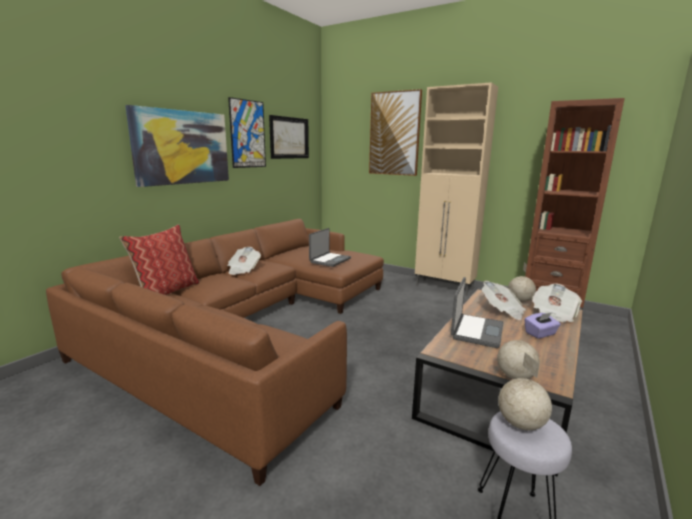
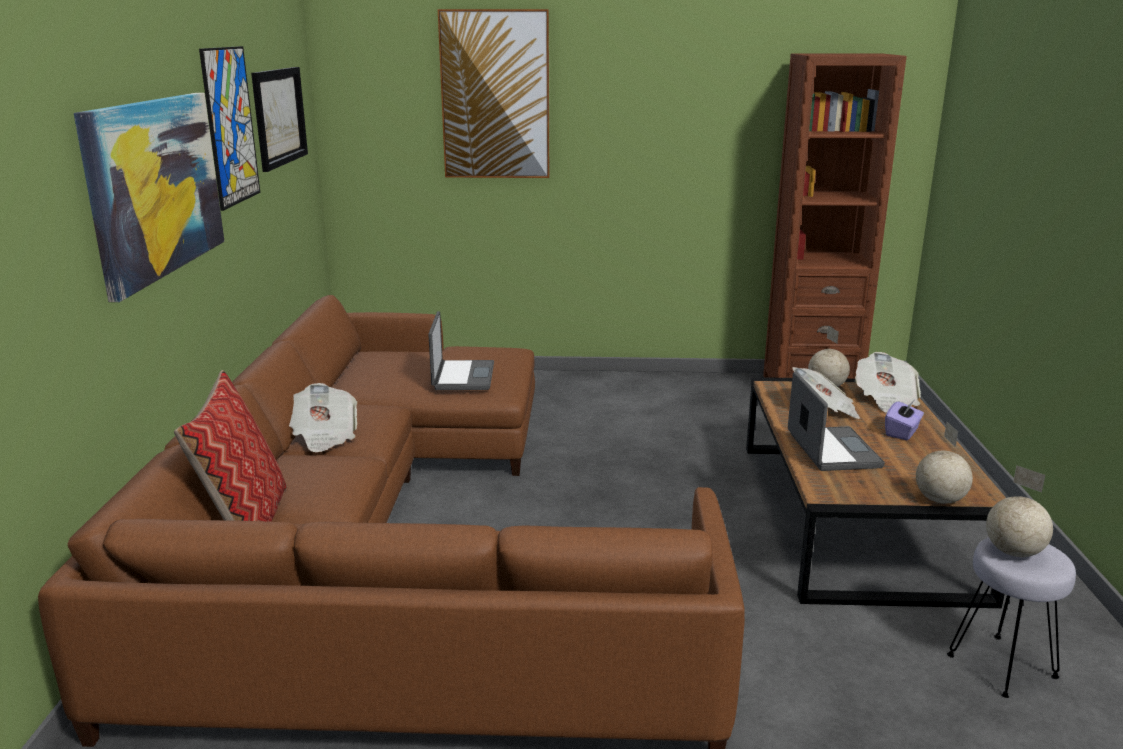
camera: 30 degrees left, 5 degrees up
beige cabinet [415,82,498,296] -> none

